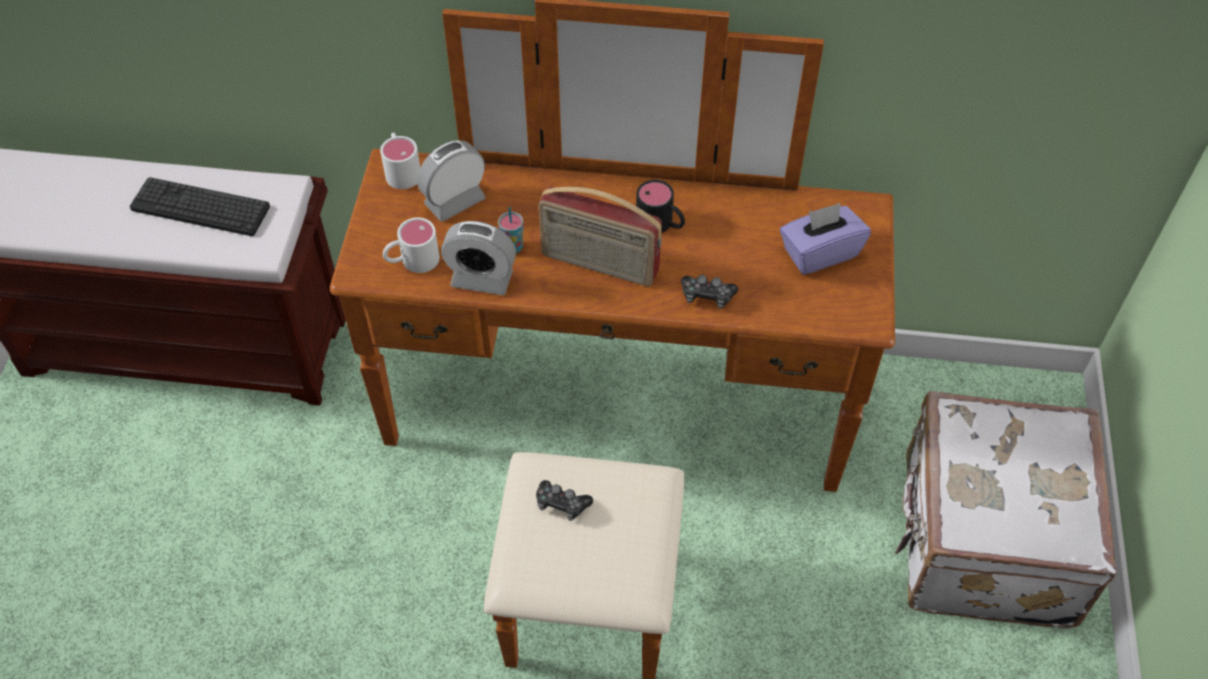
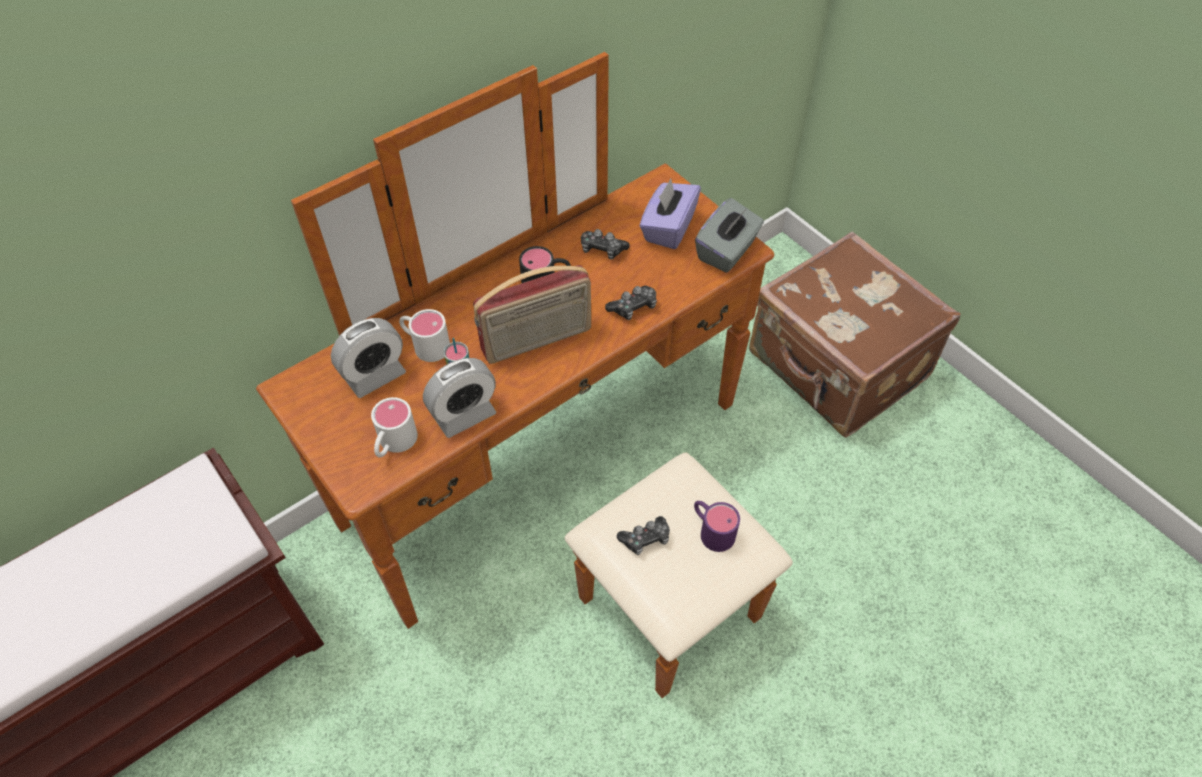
camera: 45 degrees left, 0 degrees up
keyboard [130,177,270,236] -> none
white mug [380,132,420,189] -> white mug moved to [399,309,450,362]
alarm clock [417,140,486,222] -> alarm clock turned 135 degrees counterclockwise [331,318,406,398]
white suitcase [895,391,1117,628] -> brown suitcase [749,231,960,438]
none -> game controller [581,229,630,260]
none -> purple mug [694,501,740,552]
none -> grey tissue box [695,198,764,273]

